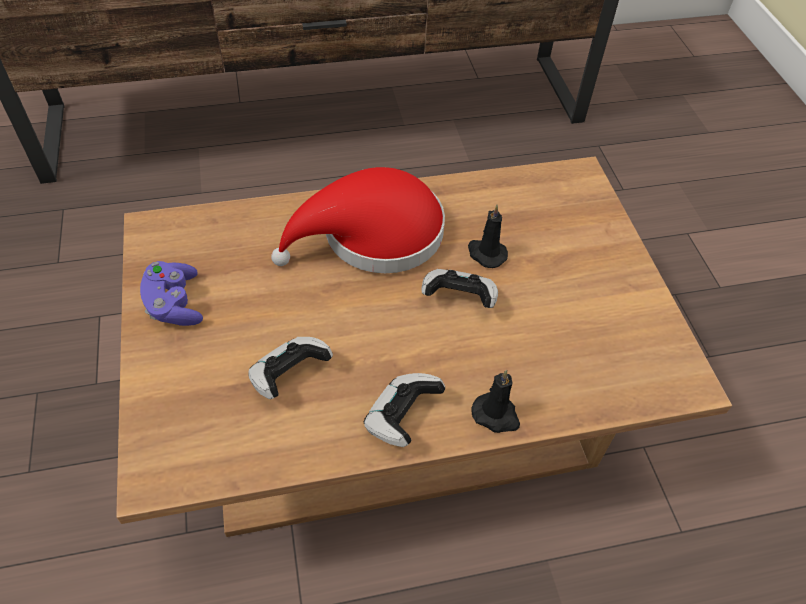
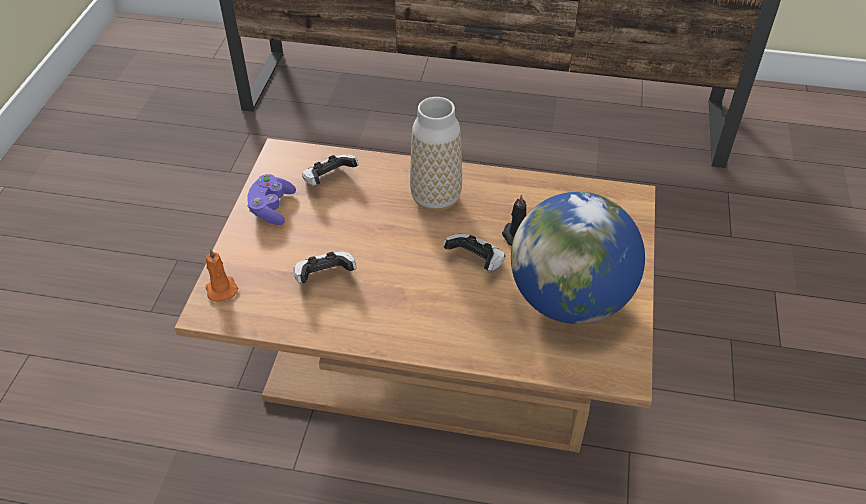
camera: 25 degrees right, 5 degrees down
red hat [271,167,445,273] -> vase [410,97,462,212]
game controller [364,373,445,447] -> game controller moved to [302,154,359,186]
black candle [471,370,520,433] -> none
none -> orange candle [206,248,238,302]
none -> globe [511,192,645,324]

